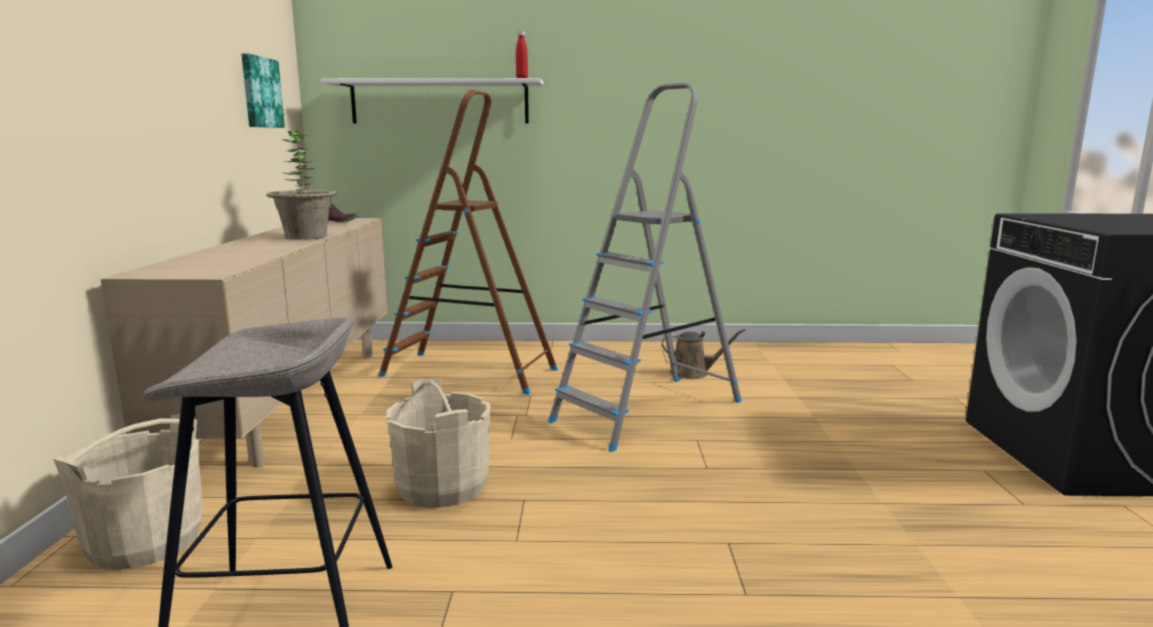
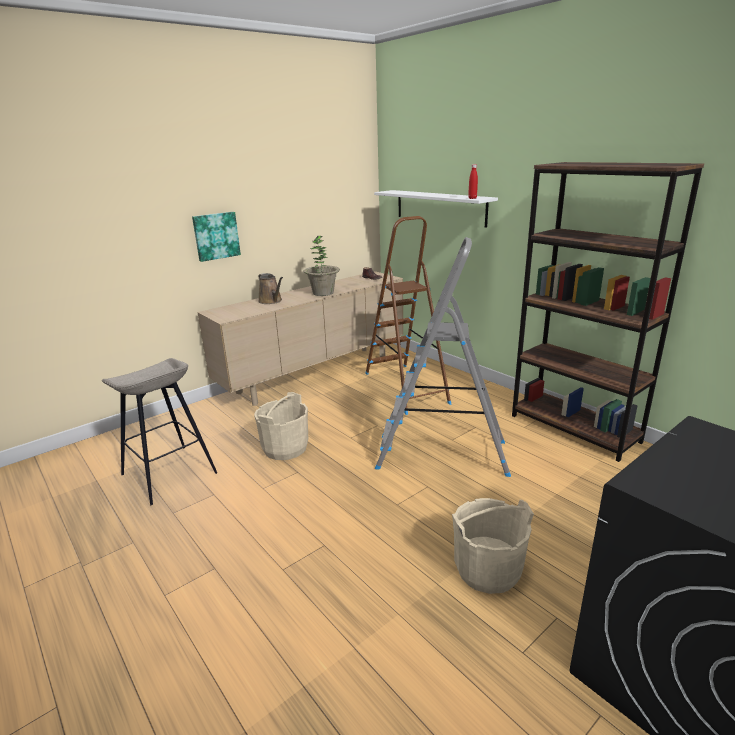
camera: 50 degrees right, 10 degrees up
beige bucket [53,414,203,570] -> beige bucket moved to [452,498,534,594]
picture [241,53,285,128] -> picture moved to [192,212,241,262]
brown watering can [662,329,746,379] -> brown watering can moved to [258,273,283,304]
none -> brown bookcase [512,162,704,462]

